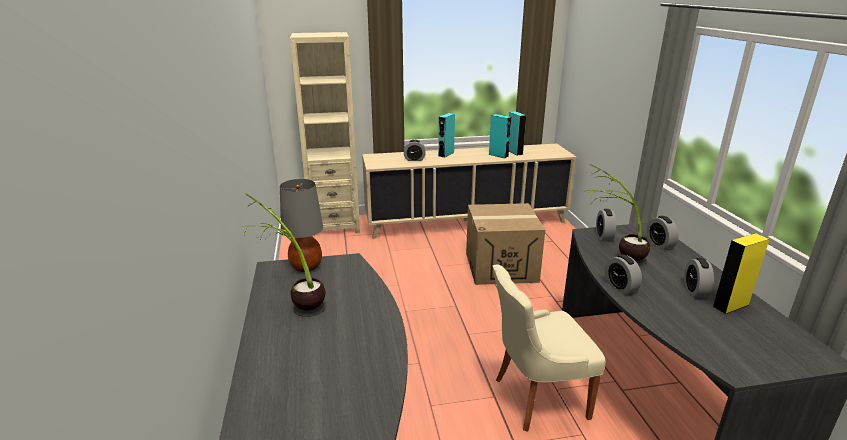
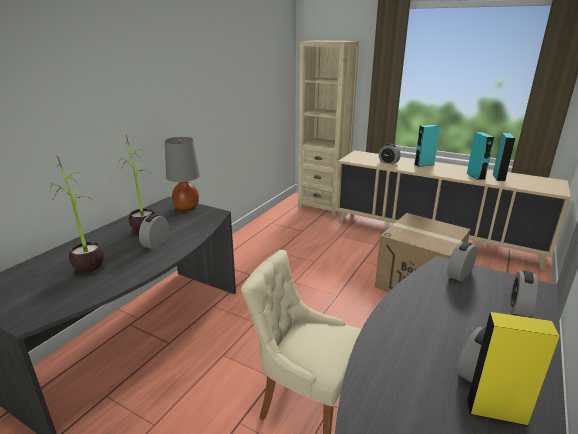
camera: 40 degrees right, 0 degrees up
potted plant [587,164,650,266] -> potted plant moved to [50,155,106,278]
alarm clock [605,254,642,295] -> alarm clock moved to [139,214,169,249]

